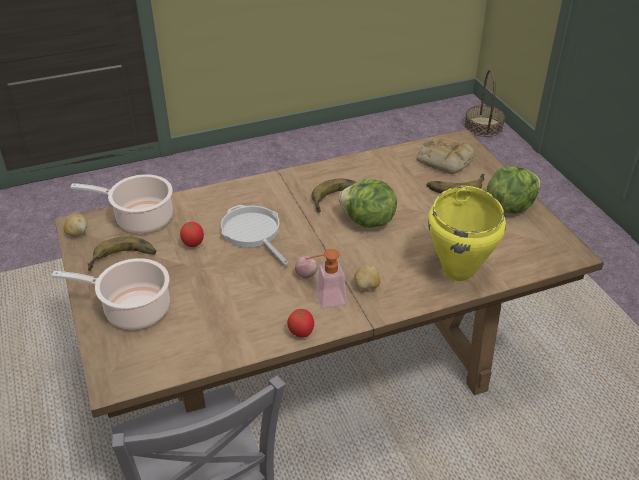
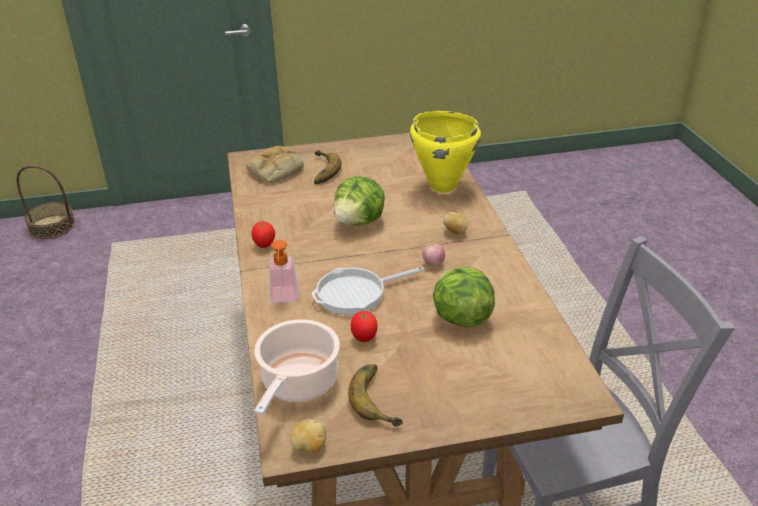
camera: 80 degrees left, 5 degrees down
cooking pot [51,258,170,329] -> none
tomato [287,309,314,338] -> tomato moved to [251,221,275,248]
soap dispenser [305,249,346,308] -> soap dispenser moved to [269,240,298,303]
banana [311,178,356,213] -> none
lettuce [487,166,540,214] -> lettuce moved to [433,267,495,328]

